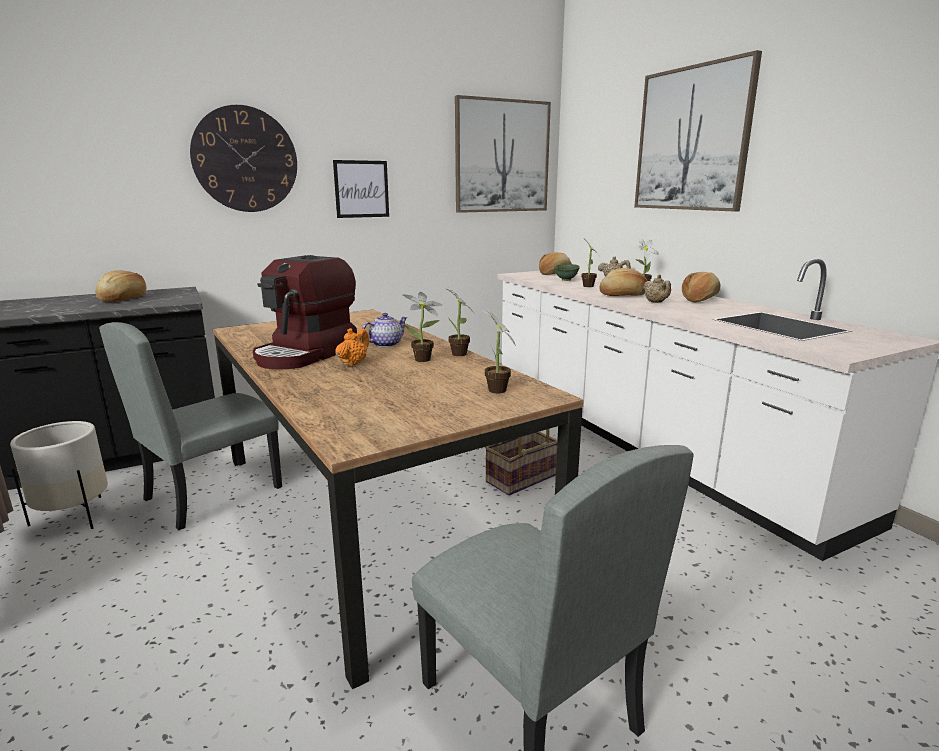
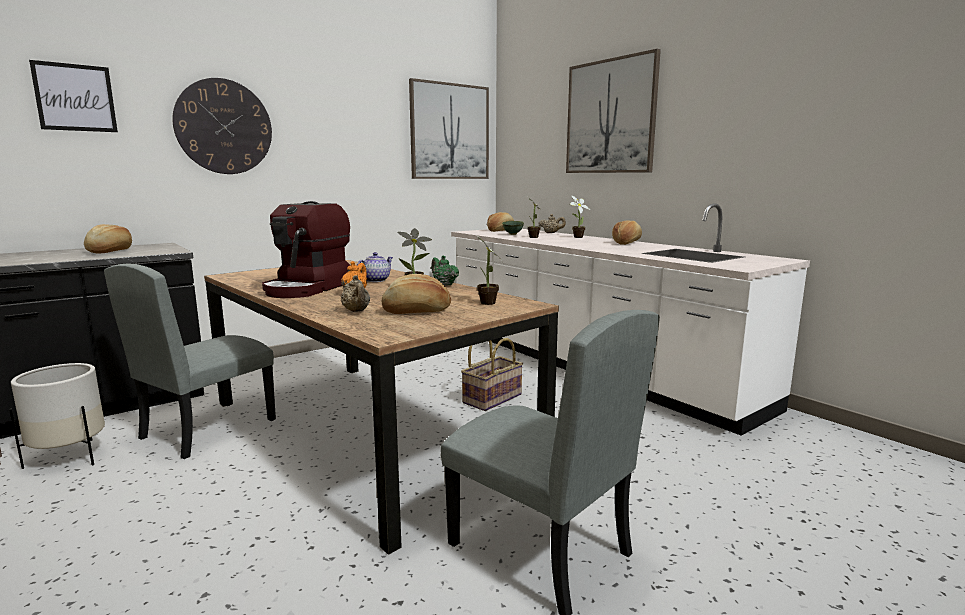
camera: 10 degrees left, 5 degrees down
picture [333,160,389,218] -> picture moved to [29,60,118,132]
potted plant [447,288,475,356] -> green teapot [431,255,459,286]
bread [599,268,647,296] -> bread moved to [382,274,451,314]
beige teapot [643,274,671,303] -> beige teapot moved to [340,275,370,312]

